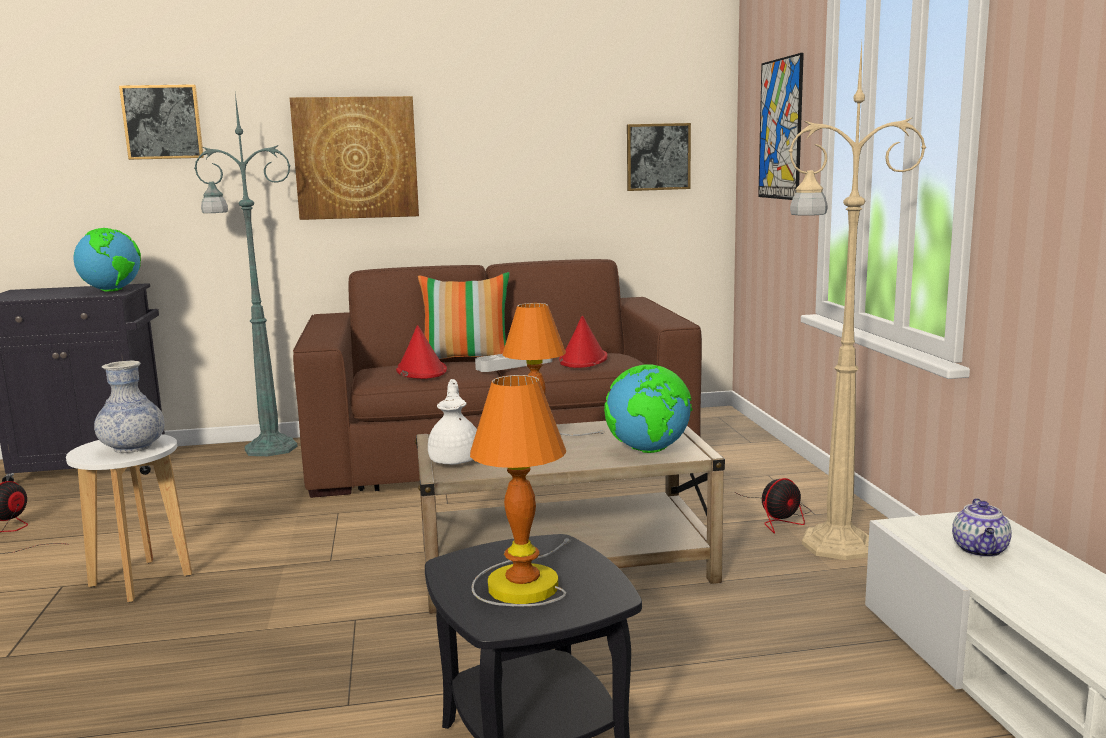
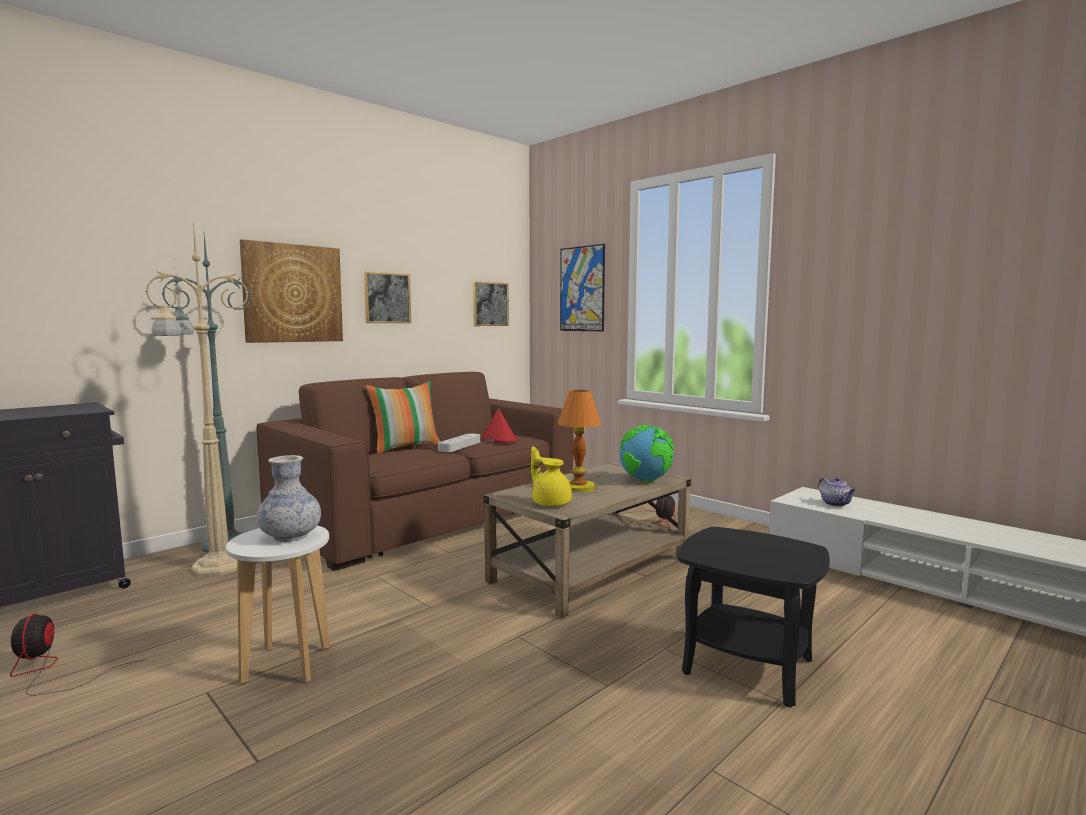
camera: 35 degrees left, 5 degrees down
globe [74,228,141,292] -> none
picture [119,84,204,160] -> picture moved to [364,271,411,323]
red hat [396,325,447,379] -> none
white teapot [428,379,477,465] -> yellow teapot [531,447,572,506]
table lamp [470,375,571,607] -> none
beige floor lamp [788,44,926,560] -> beige floor lamp moved to [145,221,249,577]

